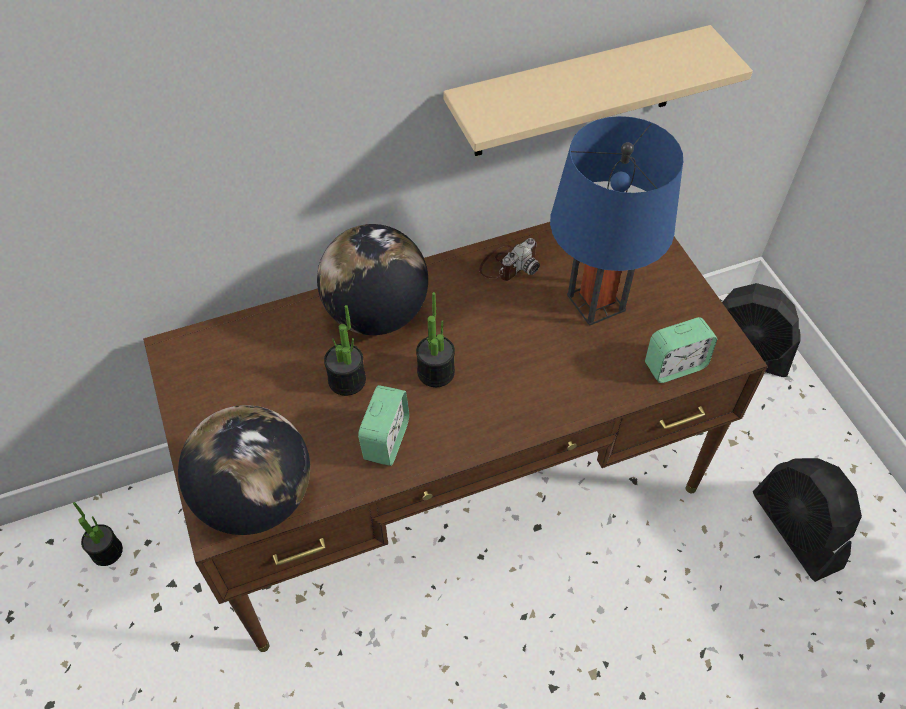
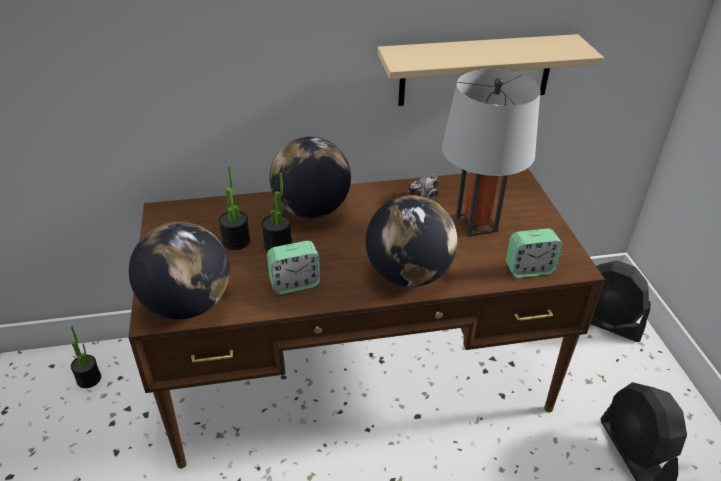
camera: 10 degrees right, 15 degrees down
alarm clock [358,385,409,466] -> alarm clock turned 45 degrees clockwise [267,241,321,294]
potted plant [416,292,455,387] -> potted plant moved to [219,166,250,250]
blue table lamp [550,116,683,326] -> grey table lamp [442,69,541,237]
none -> globe [365,195,458,287]

